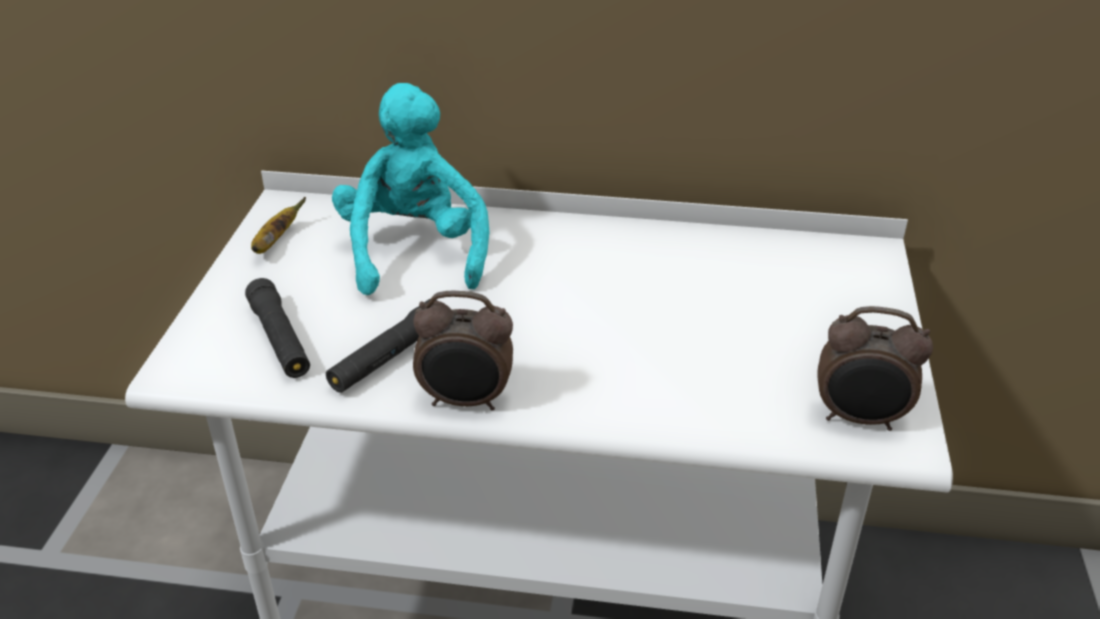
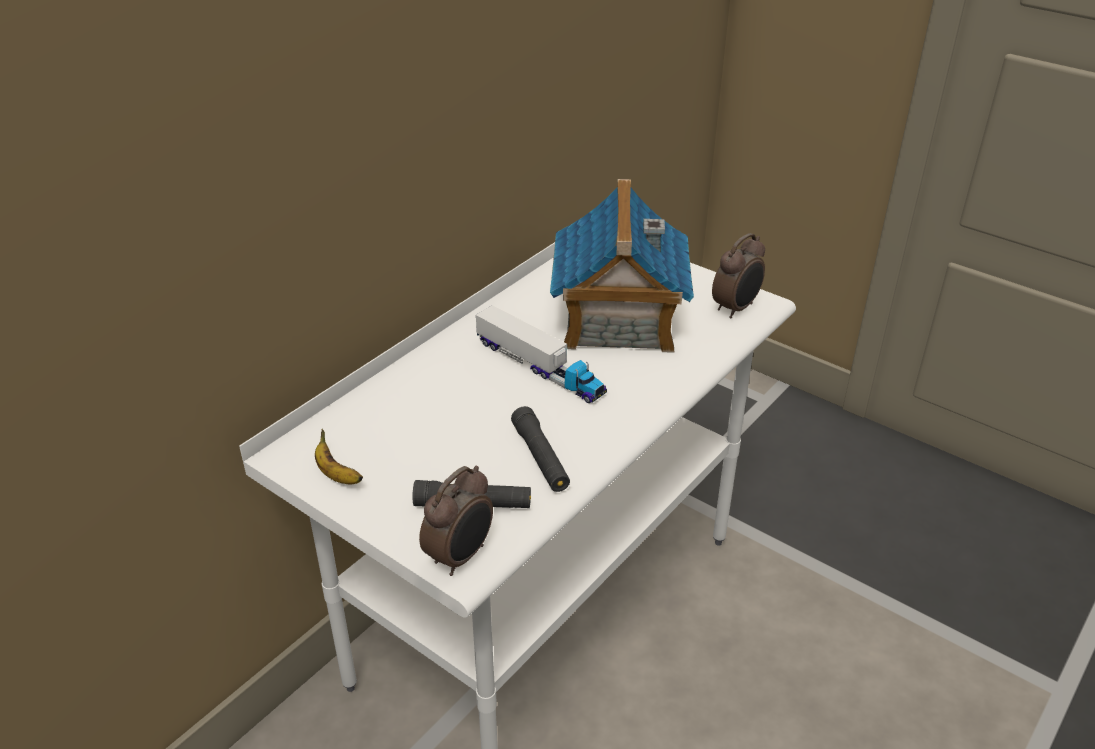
camera: 60 degrees left, 0 degrees up
turquoise plush toy [332,83,489,295] -> none
alarm clock [413,291,513,410] -> alarm clock moved to [419,466,493,576]
none -> toy truck [476,305,607,403]
none -> toy house [550,179,694,353]

